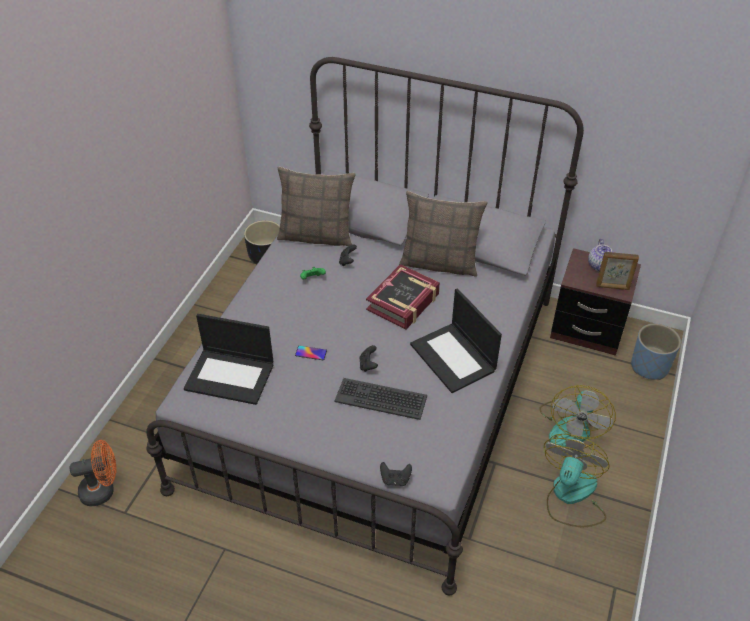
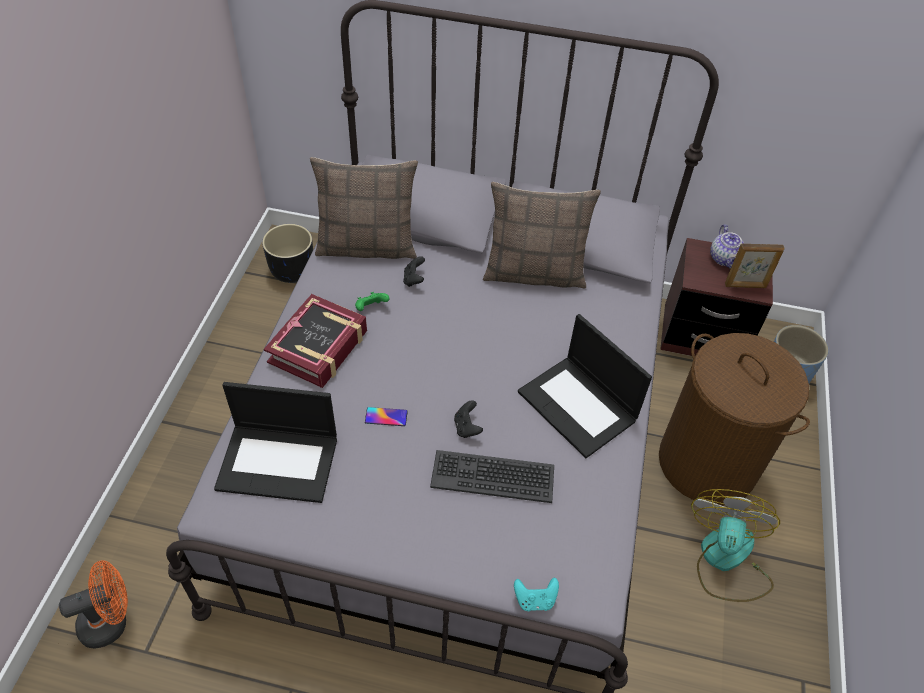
camera: 10 degrees left, 5 degrees up
book [366,264,440,330] -> book moved to [264,294,367,388]
black game controller [380,462,412,486] -> turquoise game controller [514,577,559,611]
fan [539,385,616,447] -> brown laundry basket [659,333,810,506]

